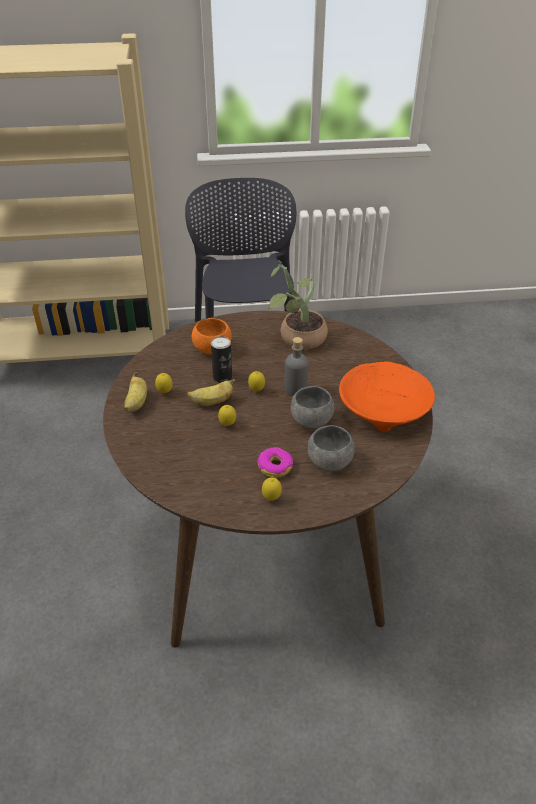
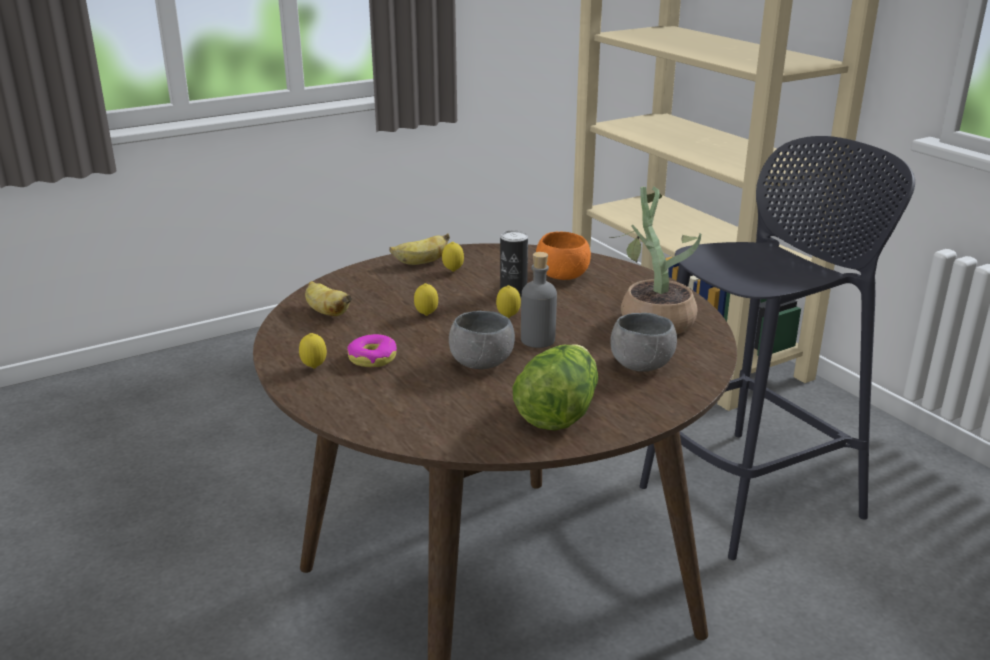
camera: 65 degrees right, 15 degrees down
banana [187,379,236,406] -> banana moved to [305,281,352,316]
grey bowl [308,425,355,471] -> grey bowl moved to [610,313,677,372]
orange bowl [339,361,435,432] -> lettuce [513,345,598,430]

